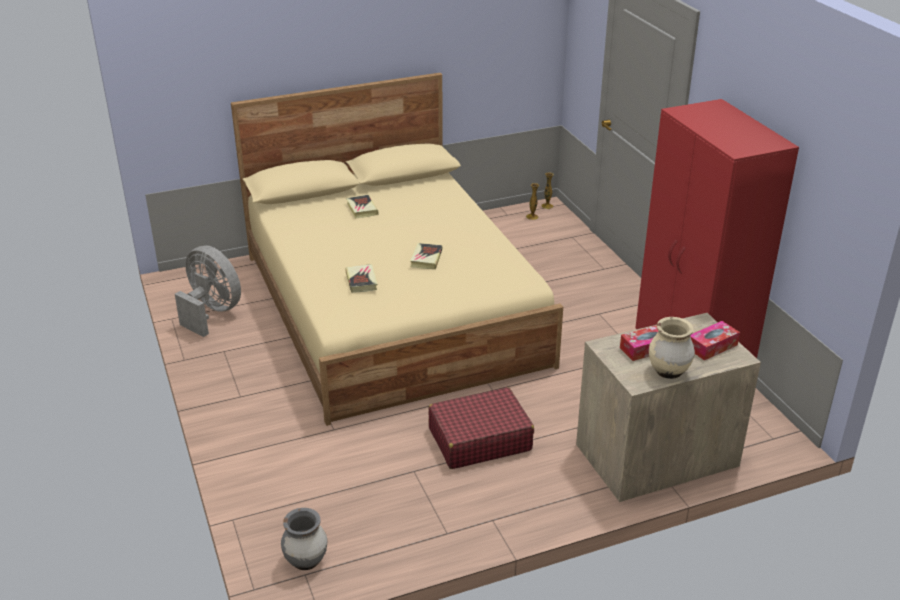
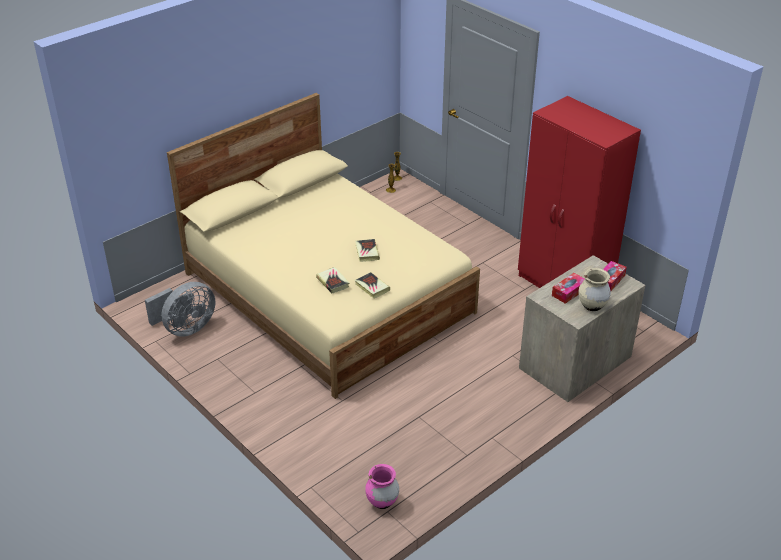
camera: 20 degrees left, 5 degrees up
grey fan [175,245,241,337] -> grey fan turned 120 degrees clockwise [145,282,215,337]
grey vase [281,508,327,570] -> pink vase [365,464,399,509]
book [346,195,379,219] -> book moved to [355,272,390,299]
red suitcase [429,387,534,469] -> none

